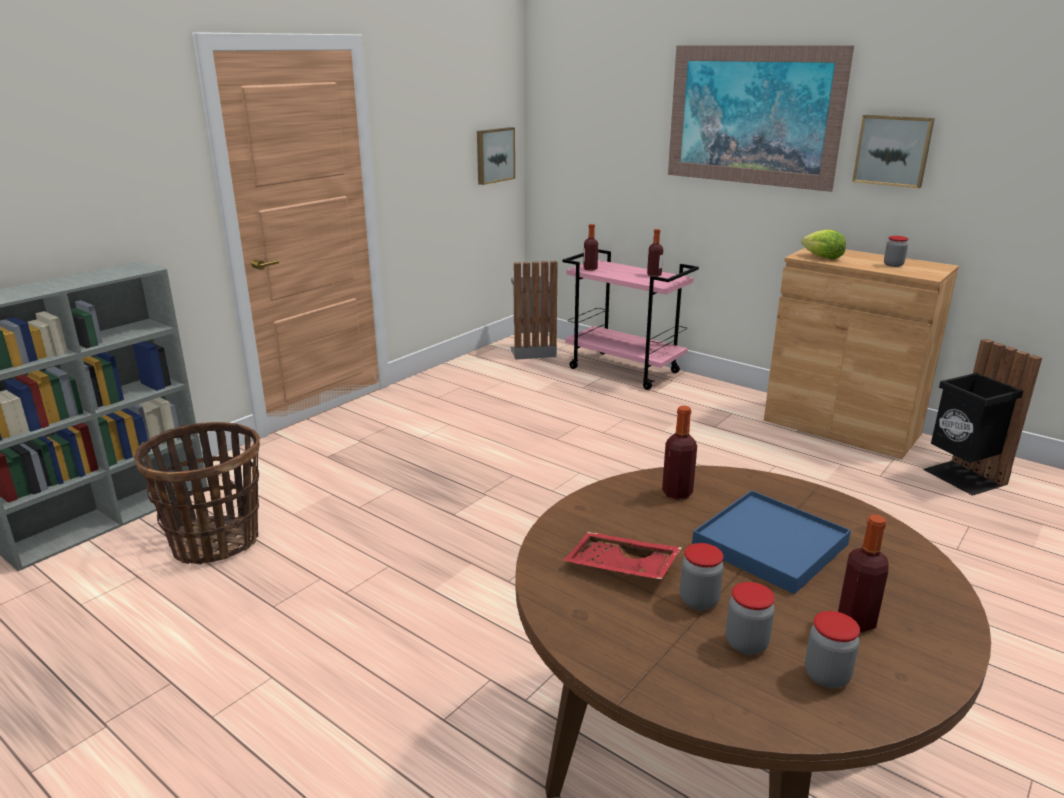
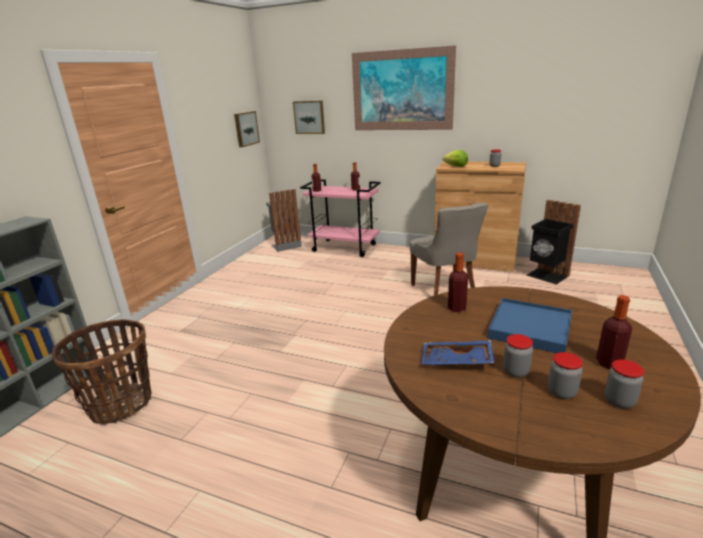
camera: 15 degrees left, 0 degrees up
red tray [563,532,682,580] -> blue tray [421,340,494,366]
picture [852,115,935,188] -> picture moved to [293,100,325,134]
none -> grey chair [410,203,489,296]

